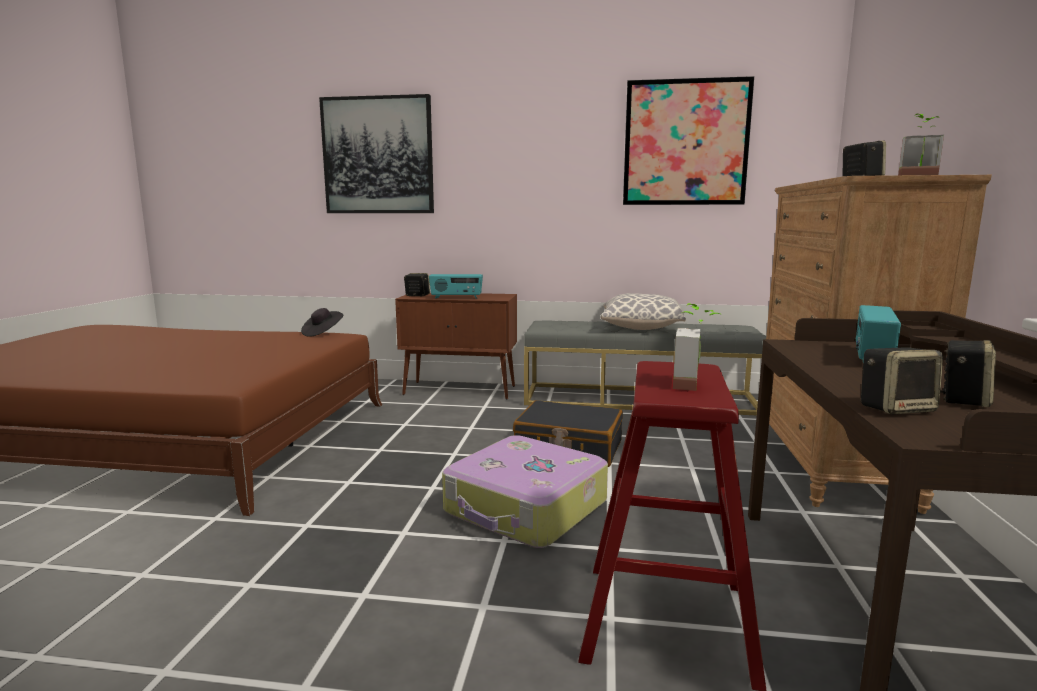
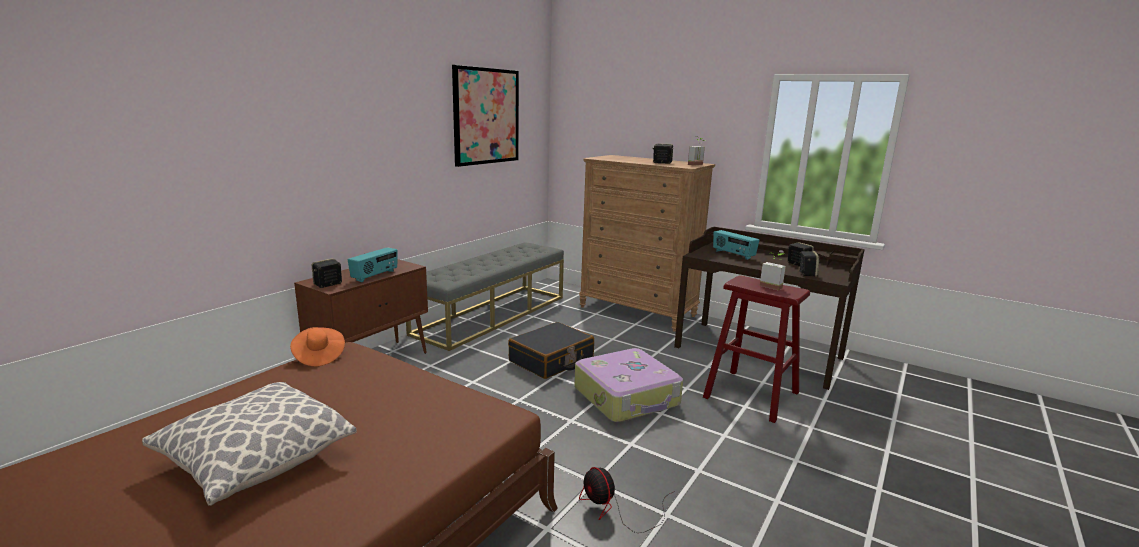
camera: 65 degrees left, 5 degrees up
black hat [301,308,343,337] -> orange hat [290,327,345,366]
picture [319,94,434,213] -> none
pillow [601,293,686,330] -> pillow moved to [142,382,357,506]
none -> fan [579,467,675,533]

